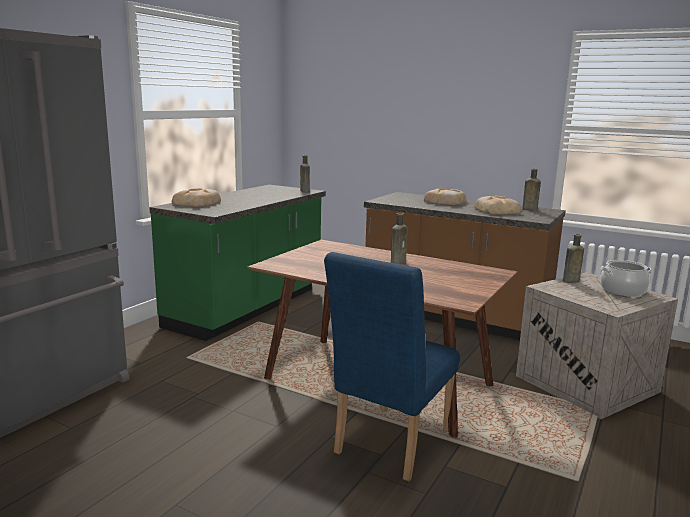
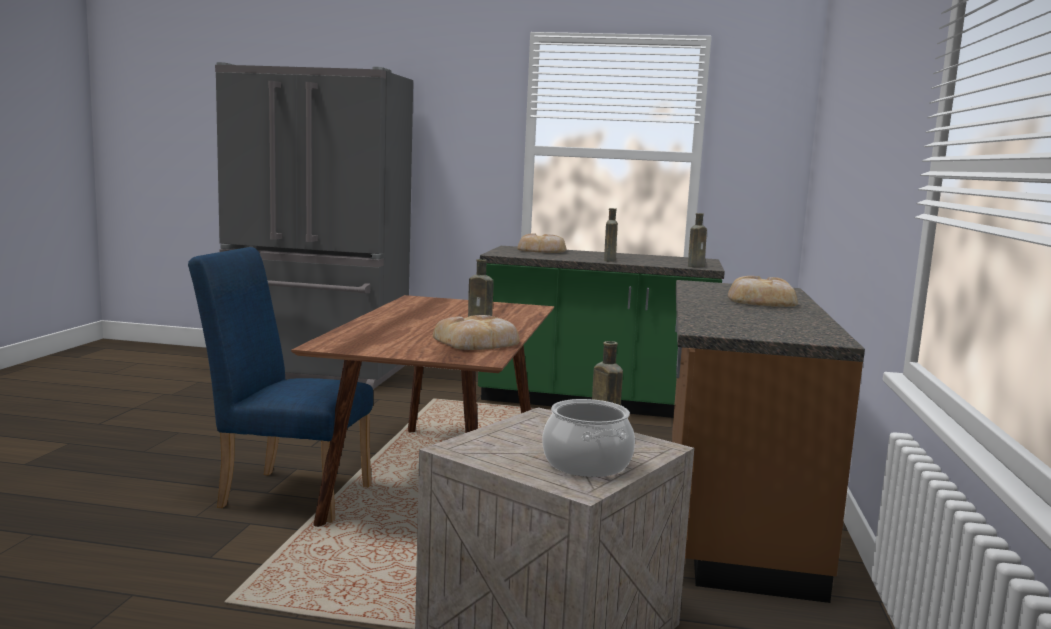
camera: 70 degrees right, 5 degrees down
bread [474,196,521,215] -> bread moved to [433,315,520,350]
brown bottle [522,169,541,211] -> brown bottle moved to [604,208,618,262]

